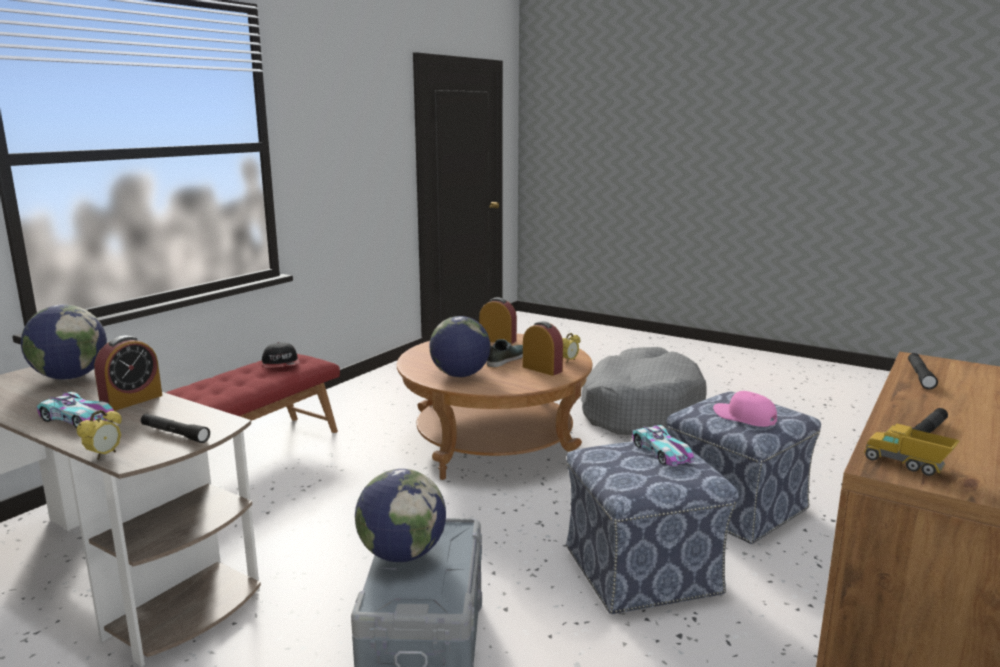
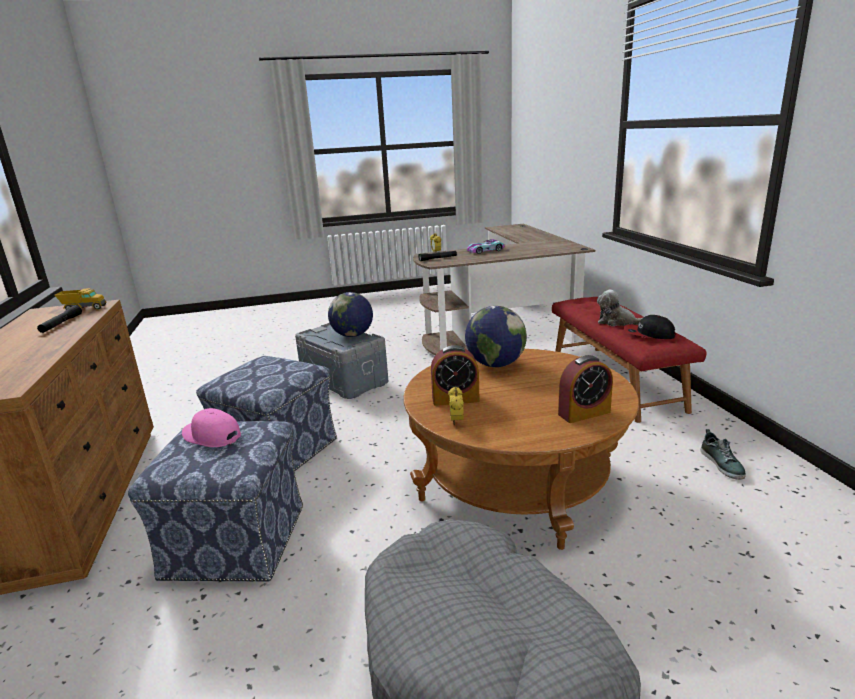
camera: 135 degrees right, 5 degrees up
globe [21,305,107,380] -> none
alarm clock [94,336,162,411] -> none
shoe [487,339,523,367] -> shoe moved to [700,429,746,480]
toy car [632,425,694,466] -> none
pink cap [713,391,777,427] -> pink cap turned 150 degrees counterclockwise [182,408,241,447]
black flashlight [908,353,938,389] -> none
none -> plush toy [597,290,644,326]

